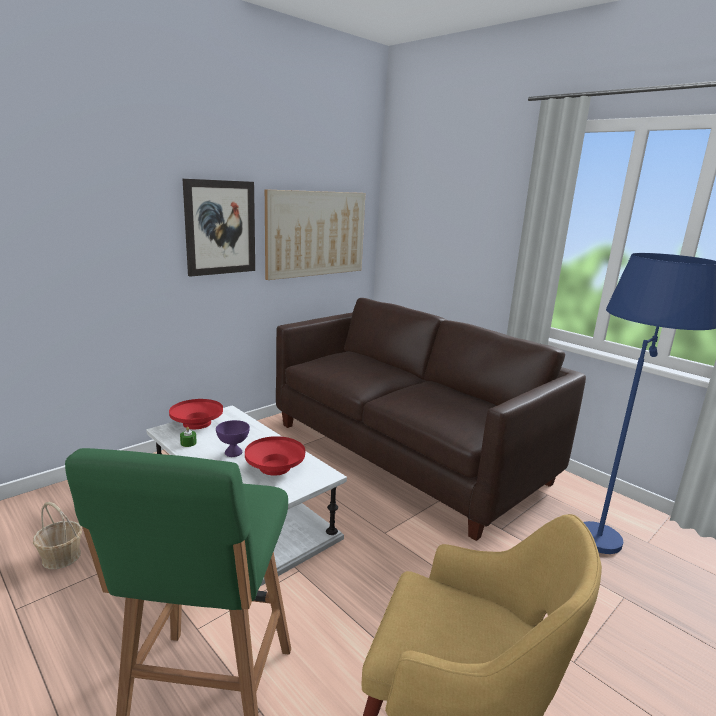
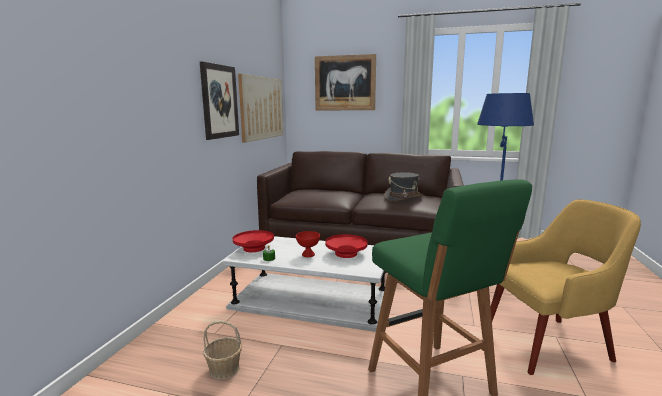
camera: 30 degrees left, 5 degrees down
purple bowl [216,420,250,457] -> red bowl [296,231,320,257]
none -> picture [315,54,376,110]
none -> grey hat [384,172,423,202]

